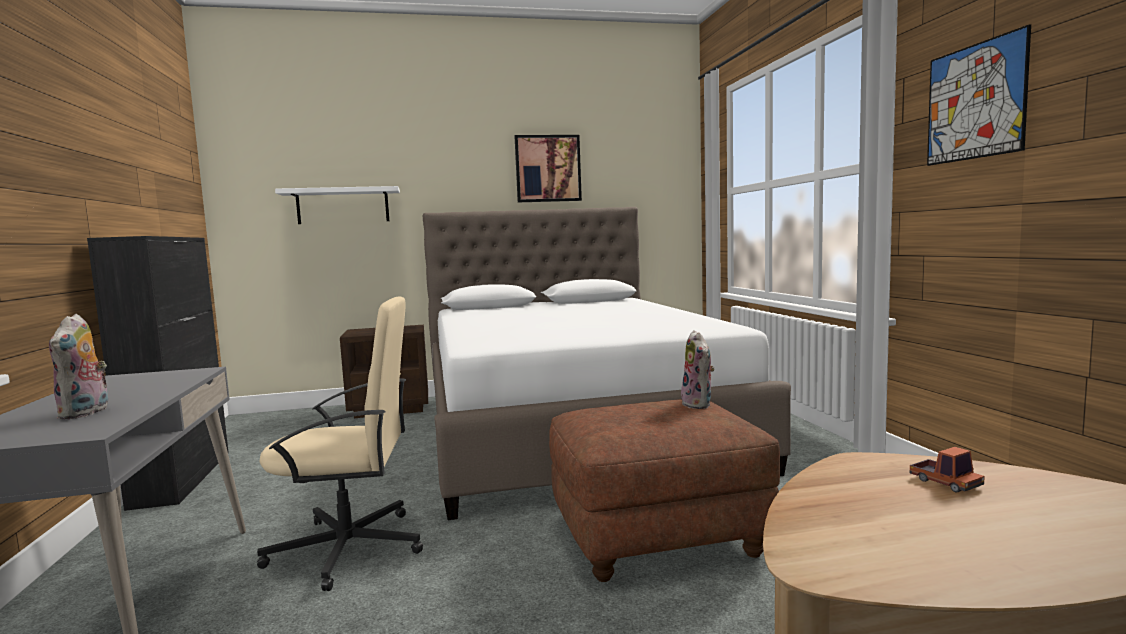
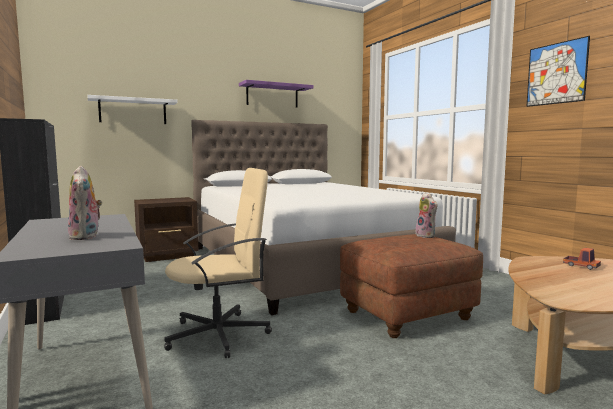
camera: 15 degrees left, 0 degrees up
picture [515,135,582,202] -> purple shelf [239,80,314,107]

